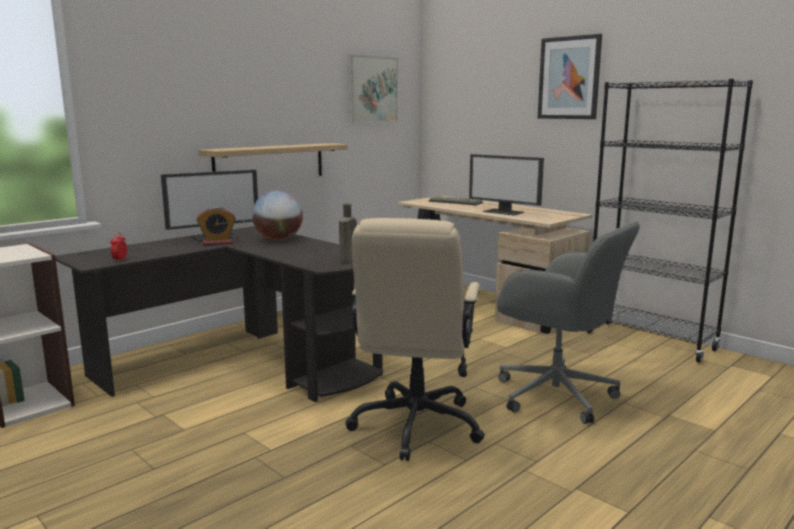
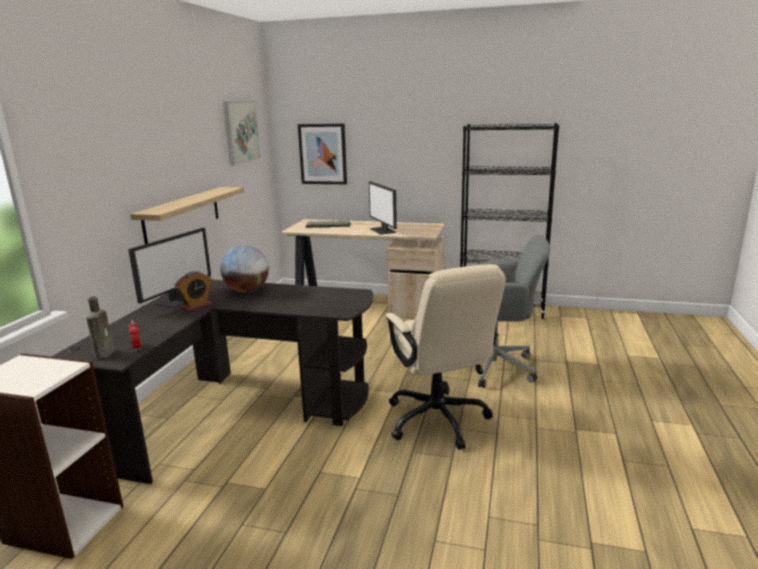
camera: 30 degrees left, 5 degrees up
brown bottle [339,204,357,263] -> brown bottle moved to [86,296,115,359]
monitor [469,154,544,215] -> monitor turned 60 degrees clockwise [369,181,397,235]
picture [538,34,602,119] -> picture moved to [298,123,347,184]

